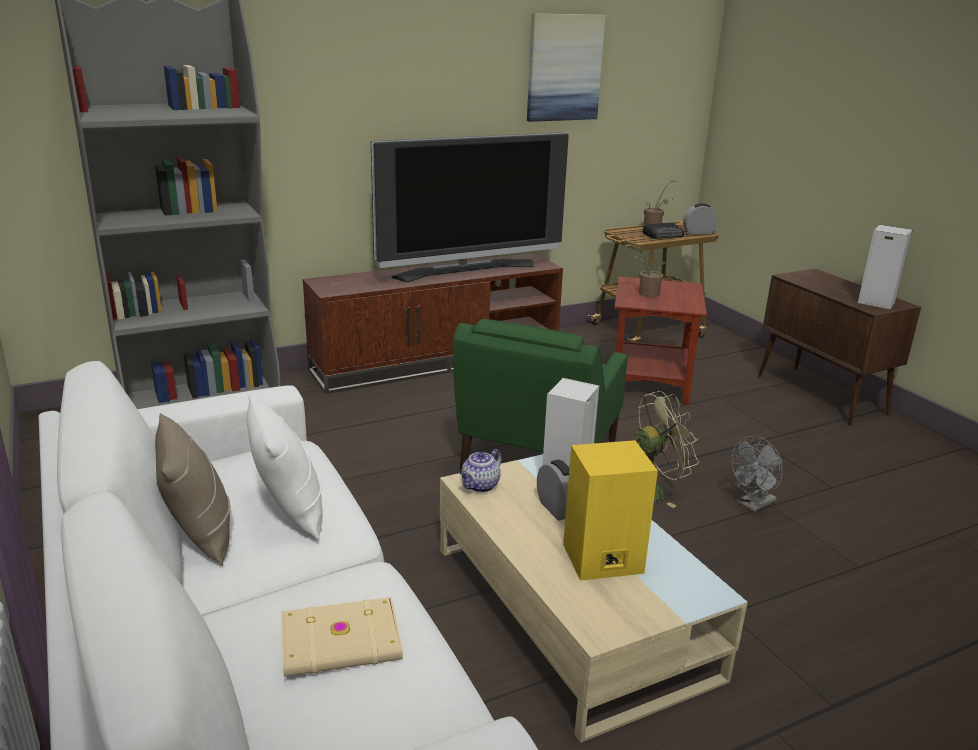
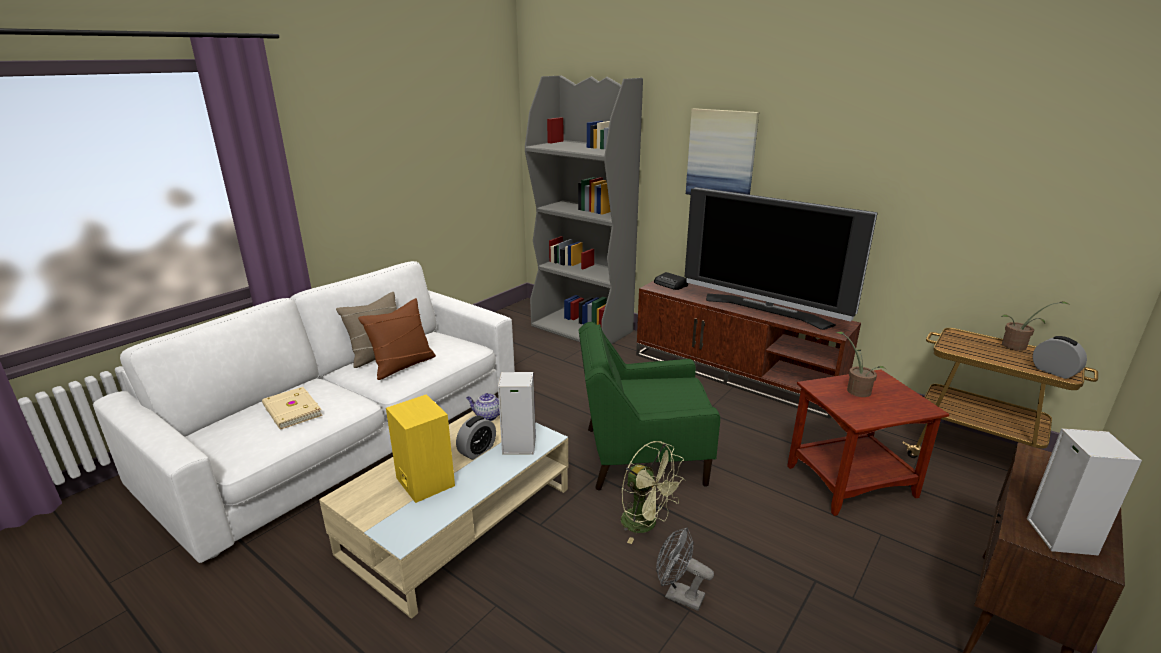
camera: 65 degrees right, 0 degrees up
white pillow [247,394,323,540] -> brown pillow [358,298,436,380]
picture [527,13,606,122] -> picture moved to [686,108,759,195]
radio [642,223,684,239] -> radio moved to [654,272,688,290]

